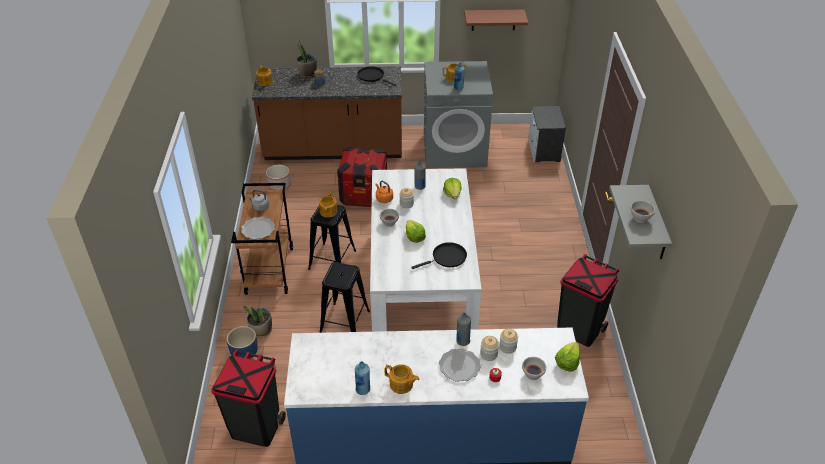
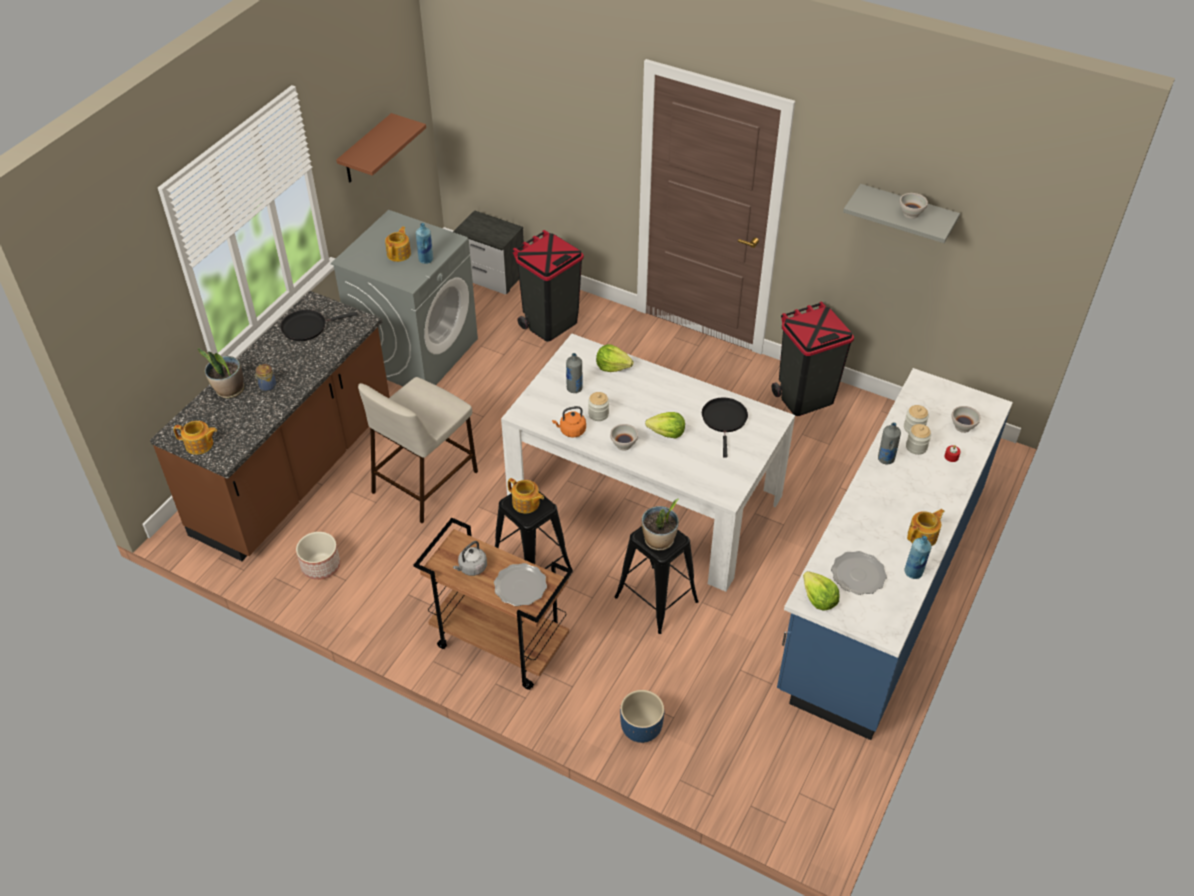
camera: 60 degrees left, 5 degrees up
black trash can [211,350,286,447] -> black trash can moved to [512,230,584,342]
potted plant [244,306,272,337] -> potted plant moved to [642,499,679,550]
crate [337,147,387,207] -> beige stool [358,377,478,523]
plate [439,348,481,382] -> plate moved to [831,551,887,595]
lettuce [555,342,580,372] -> lettuce moved to [803,571,840,610]

